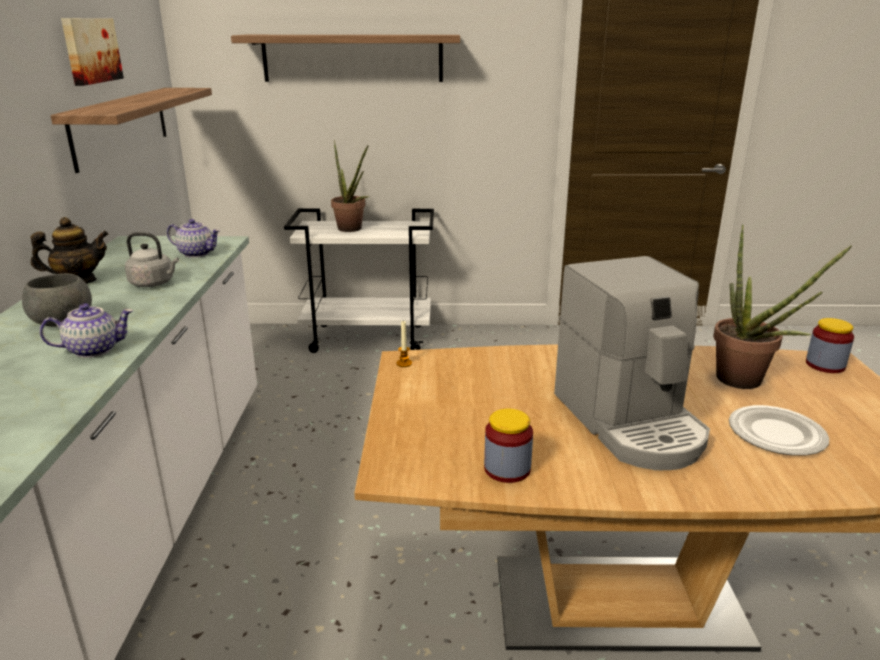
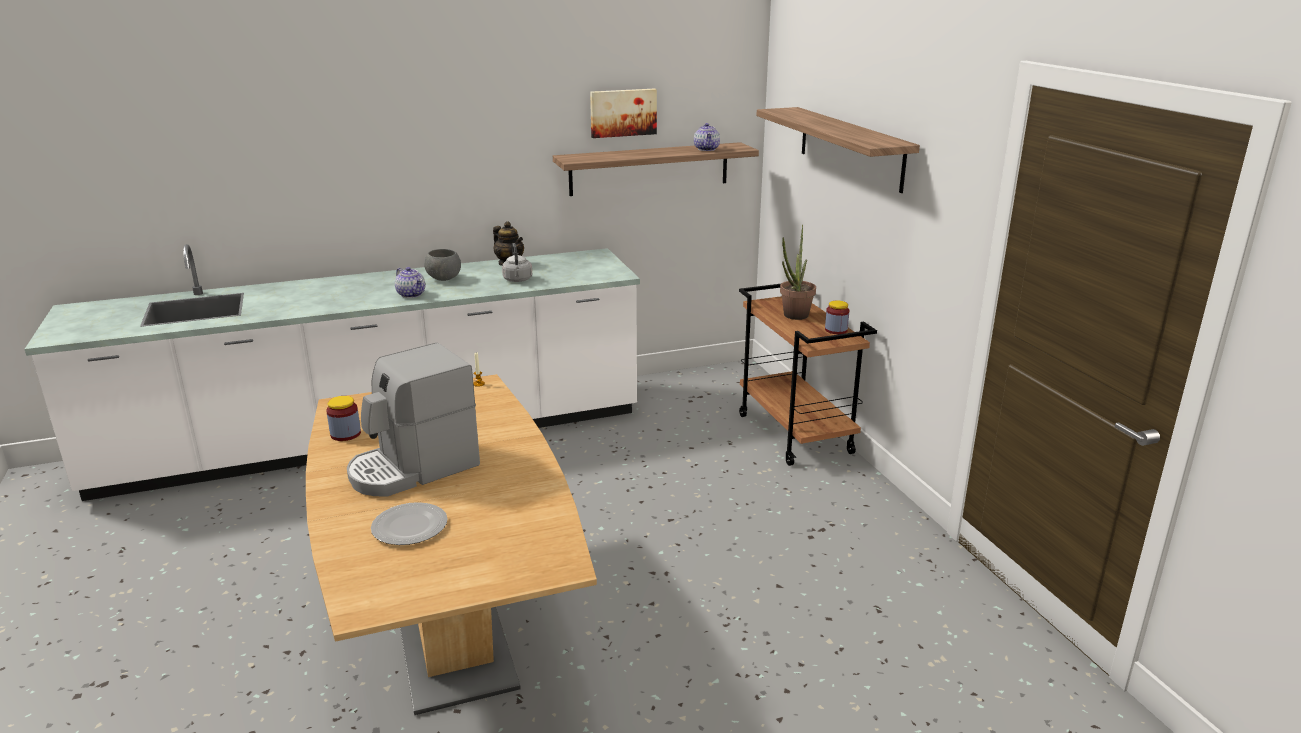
camera: 70 degrees right, 0 degrees up
teapot [167,219,220,258] -> teapot moved to [694,123,720,151]
white cart [284,208,434,353] -> brown cart [739,284,877,466]
potted plant [713,225,852,389] -> none
jar [806,318,854,373] -> jar moved to [825,301,850,334]

